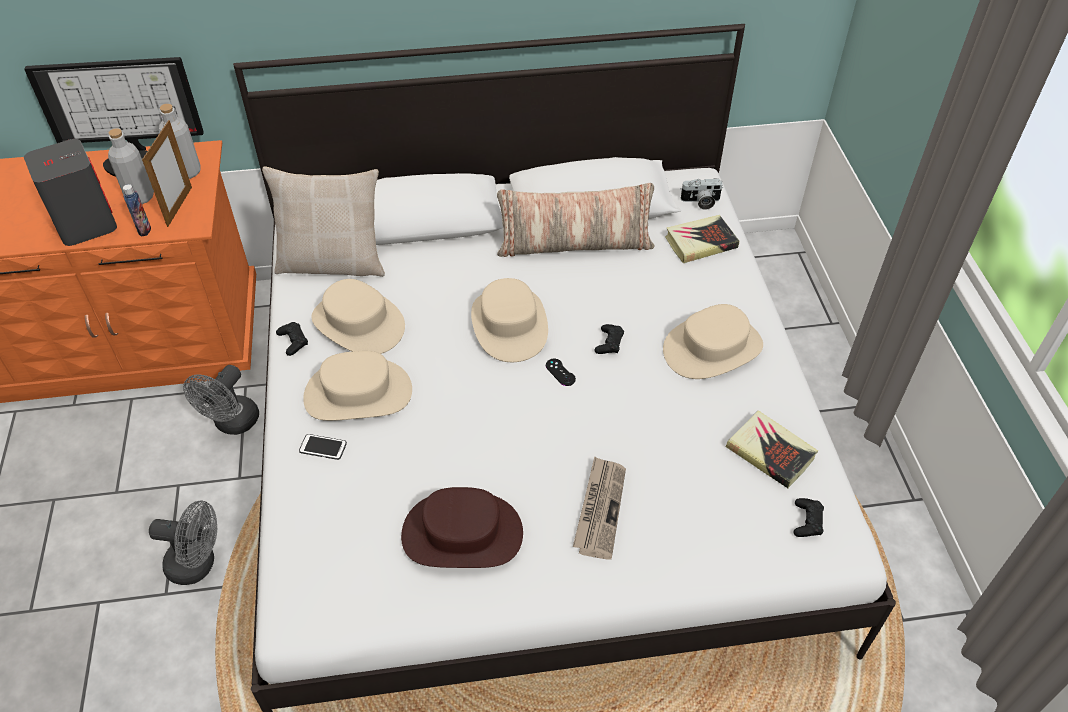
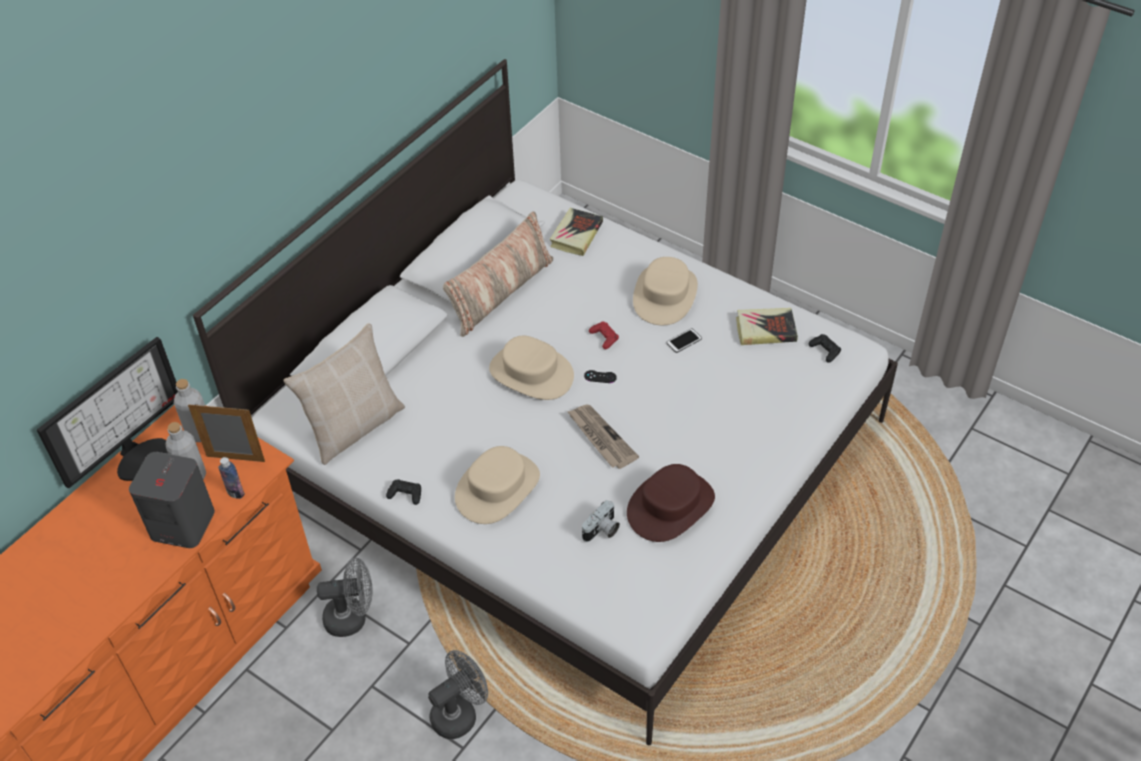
camera: 45 degrees left, 0 degrees up
picture frame [142,120,192,227] -> picture frame turned 45 degrees counterclockwise [188,404,265,462]
grey fan [183,365,259,435] -> grey fan turned 75 degrees counterclockwise [317,558,372,637]
phone [299,434,347,460] -> phone moved to [666,328,702,353]
beige hat [312,279,405,354] -> none
newspaper [573,456,626,560] -> newspaper moved to [567,405,639,469]
black game controller [594,324,624,354] -> red game controller [589,322,619,349]
camera [680,178,723,210] -> camera moved to [582,500,620,542]

